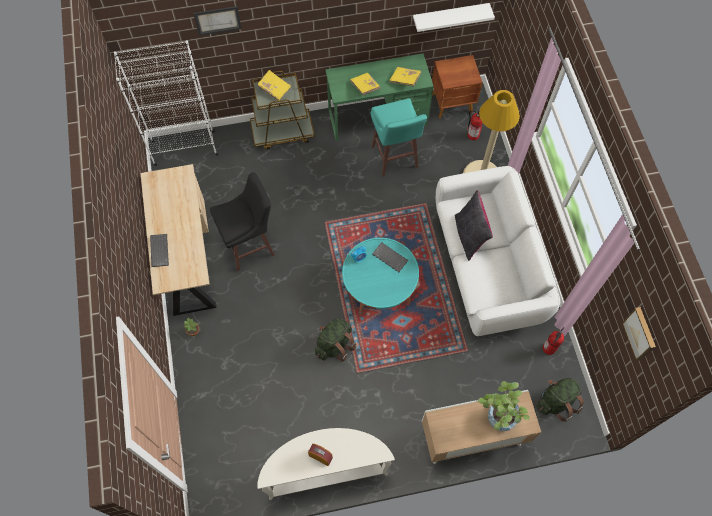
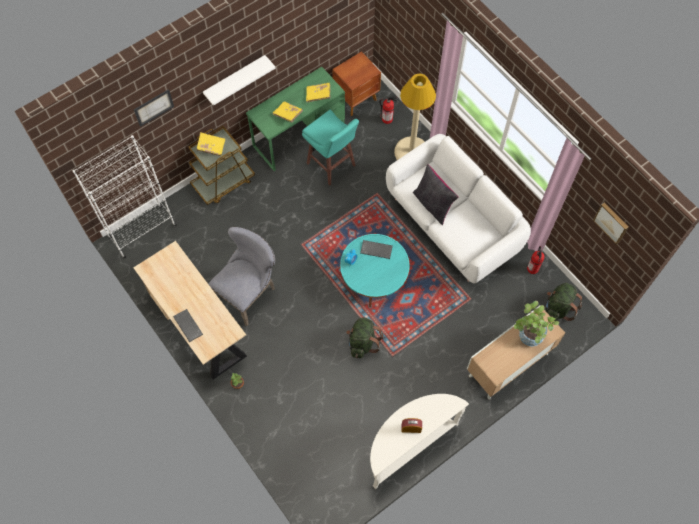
camera: 25 degrees left, 0 degrees up
black stool [210,172,275,271] -> grey chair [208,227,275,326]
white shelf [413,3,495,32] -> white shelf moved to [203,55,275,106]

